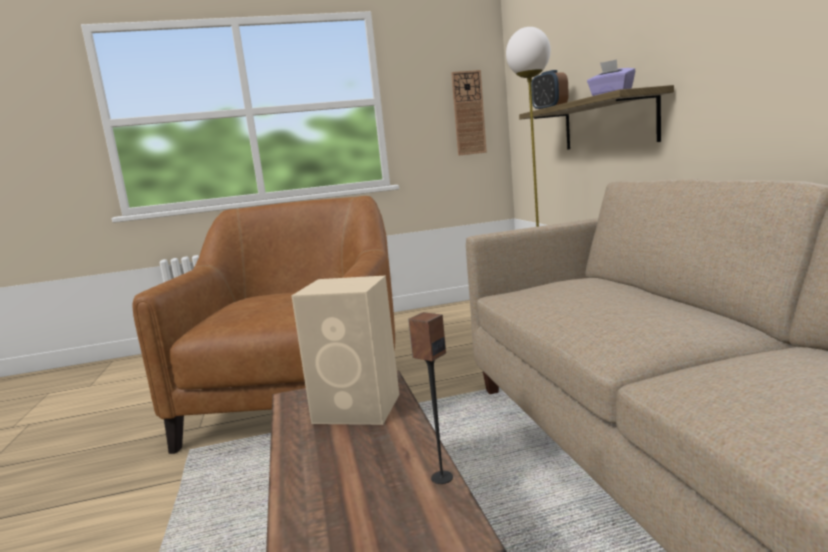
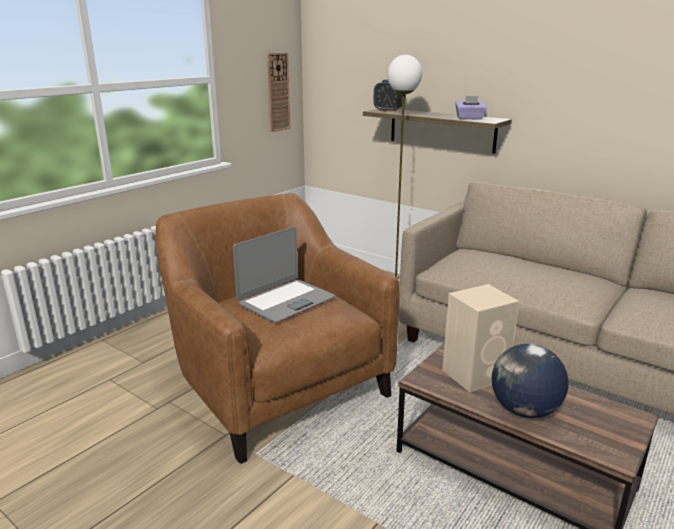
camera: 40 degrees left, 10 degrees up
speaker [408,312,453,484] -> none
none -> laptop [233,227,335,323]
none -> globe [492,344,569,418]

